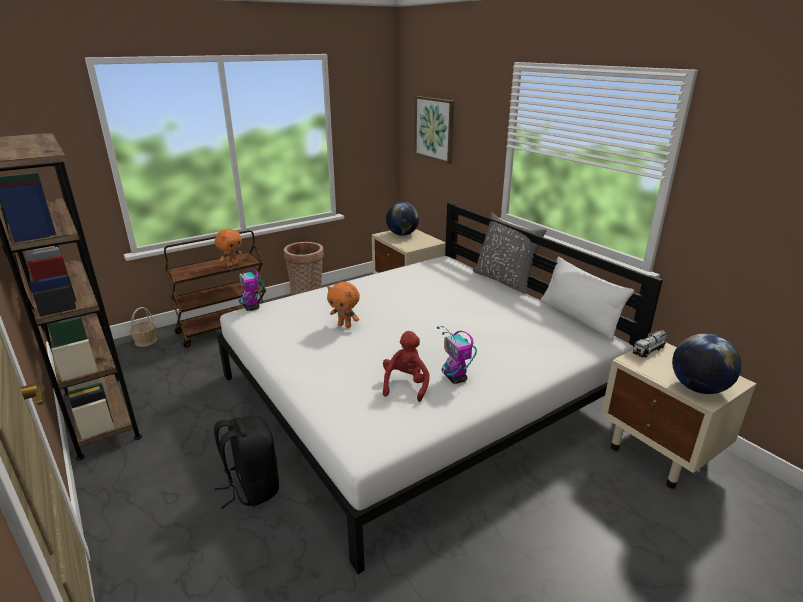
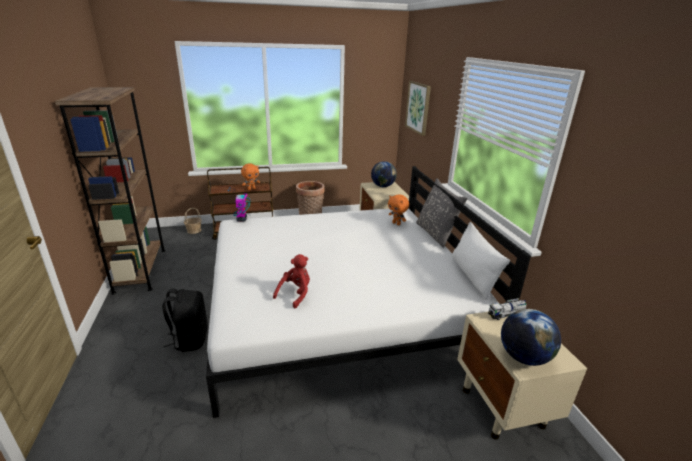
camera: 20 degrees right, 0 degrees up
orange plush toy [327,282,360,328] -> orange plush toy moved to [388,194,409,225]
toy robot [437,326,477,384] -> none

